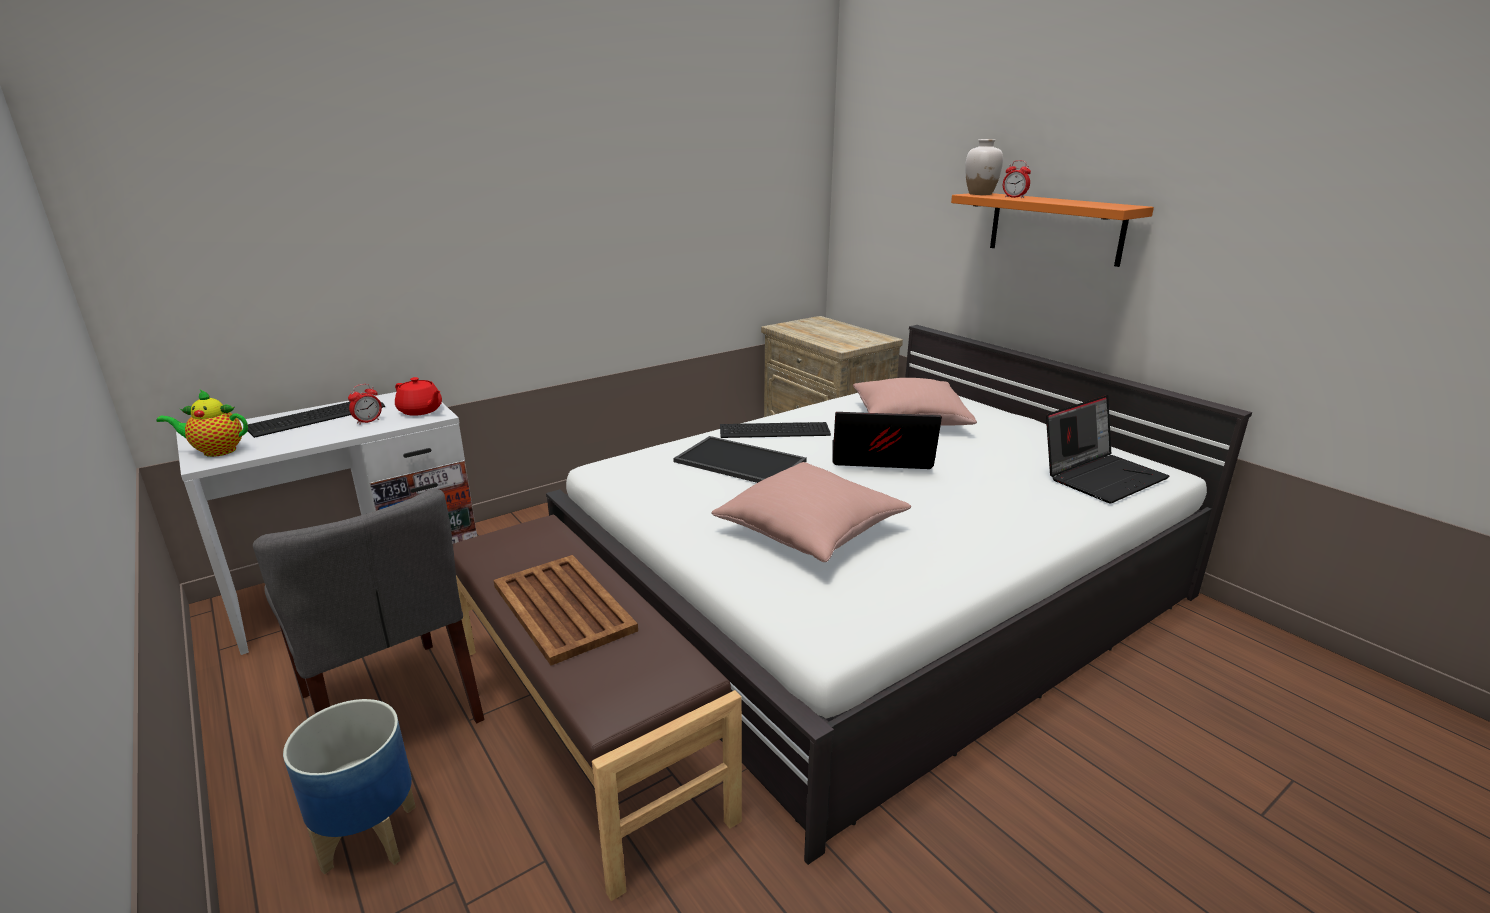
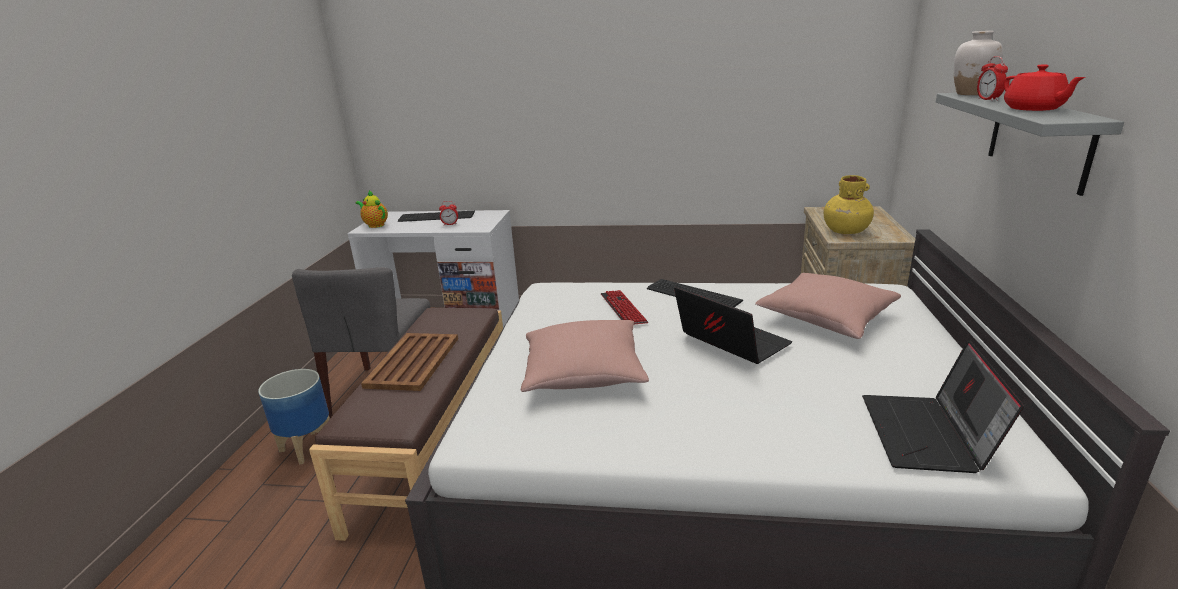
camera: 45 degrees right, 0 degrees up
red teapot [395,377,442,416] -> red teapot moved to [1003,65,1085,111]
tray [673,436,807,483] -> keyboard [601,290,648,324]
orange shelf [951,193,1154,267] -> grey shelf [936,93,1124,196]
laptop [1046,395,1169,504] -> laptop turned 90 degrees clockwise [862,340,1024,473]
none -> yellow vase [824,175,874,234]

